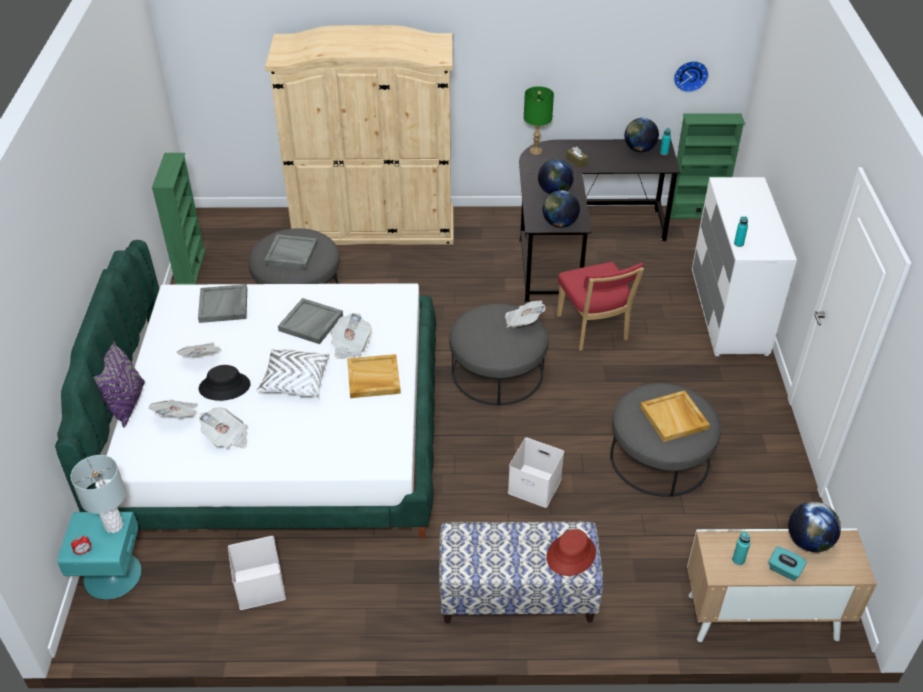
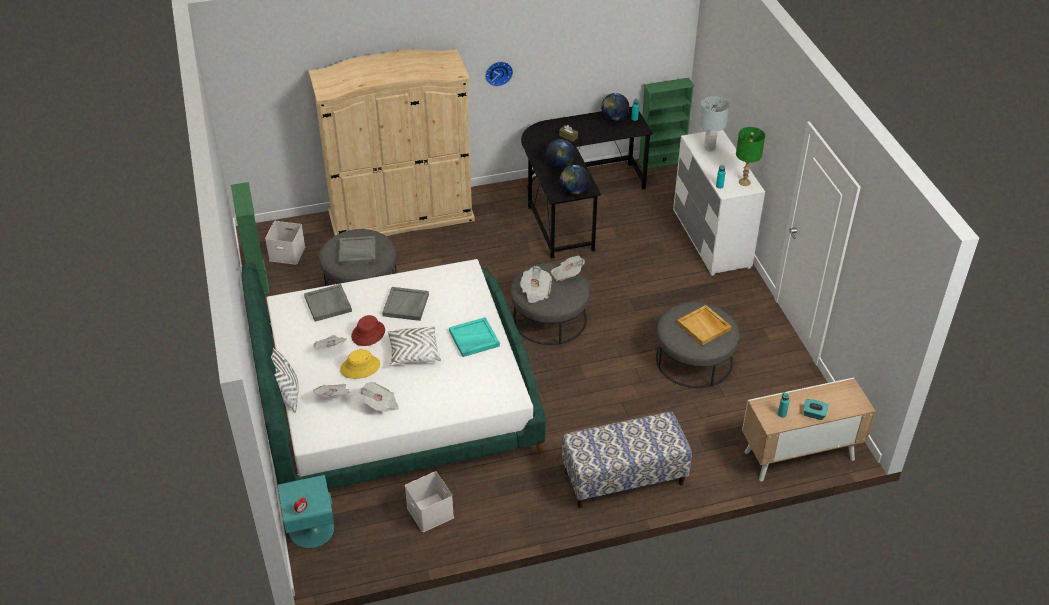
camera: 15 degrees left, 0 degrees up
grey table lamp [71,455,126,533] -> grey table lamp moved to [699,96,729,152]
purple pillow [94,342,145,427] -> white pillow [271,348,299,413]
black hat [199,365,250,401] -> yellow hat [340,349,380,379]
newspaper [331,313,372,359] -> newspaper moved to [520,266,552,303]
beige tray [347,354,401,398] -> turquoise tray [449,317,500,357]
white storage box [508,437,564,508] -> white storage box moved to [265,221,305,265]
green table lamp [524,86,554,155] -> green table lamp moved to [736,127,765,186]
red hat [547,529,596,576] -> red hat moved to [351,315,385,346]
red chair [557,262,644,351] -> none
wall clock [674,61,709,92] -> wall clock moved to [485,61,513,87]
globe [788,502,841,552] -> none

